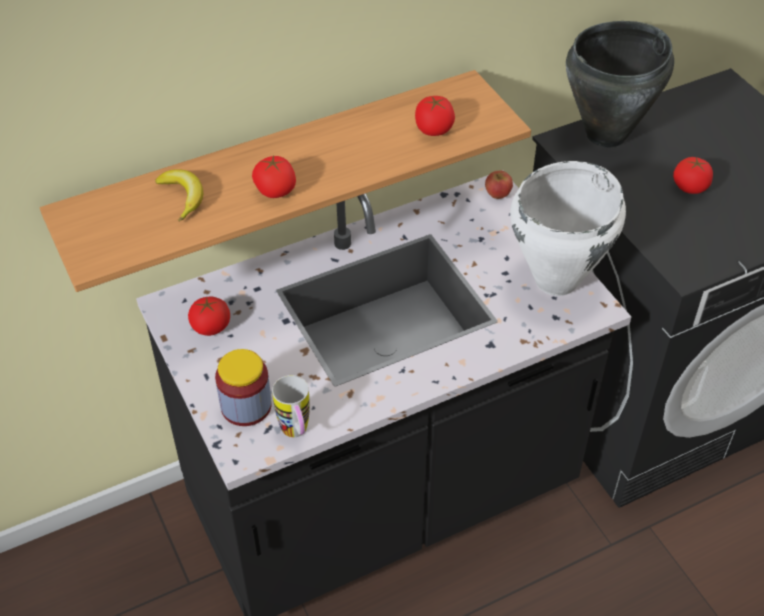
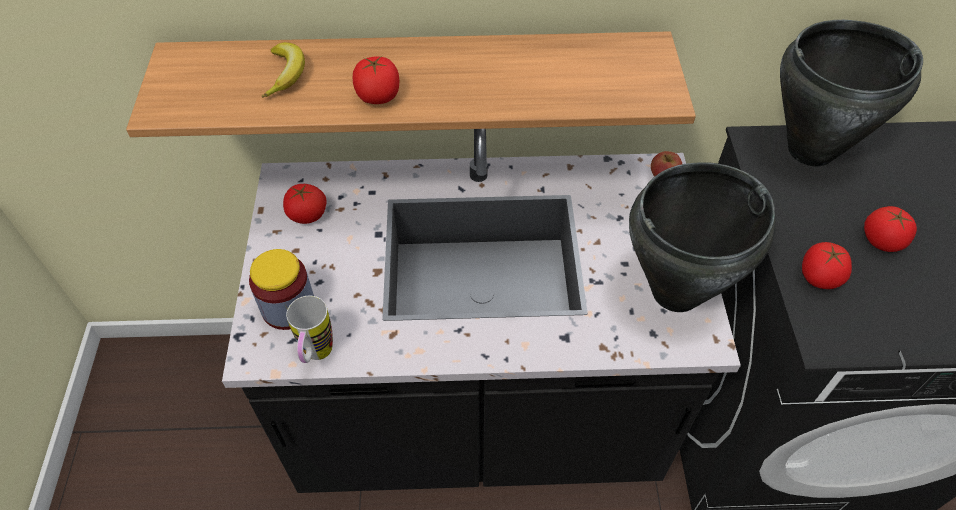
camera: 25 degrees right, 5 degrees up
tomato [415,96,455,136] -> tomato moved to [802,242,852,289]
white cooking pot [510,161,626,296] -> black cooking pot [629,162,776,312]

